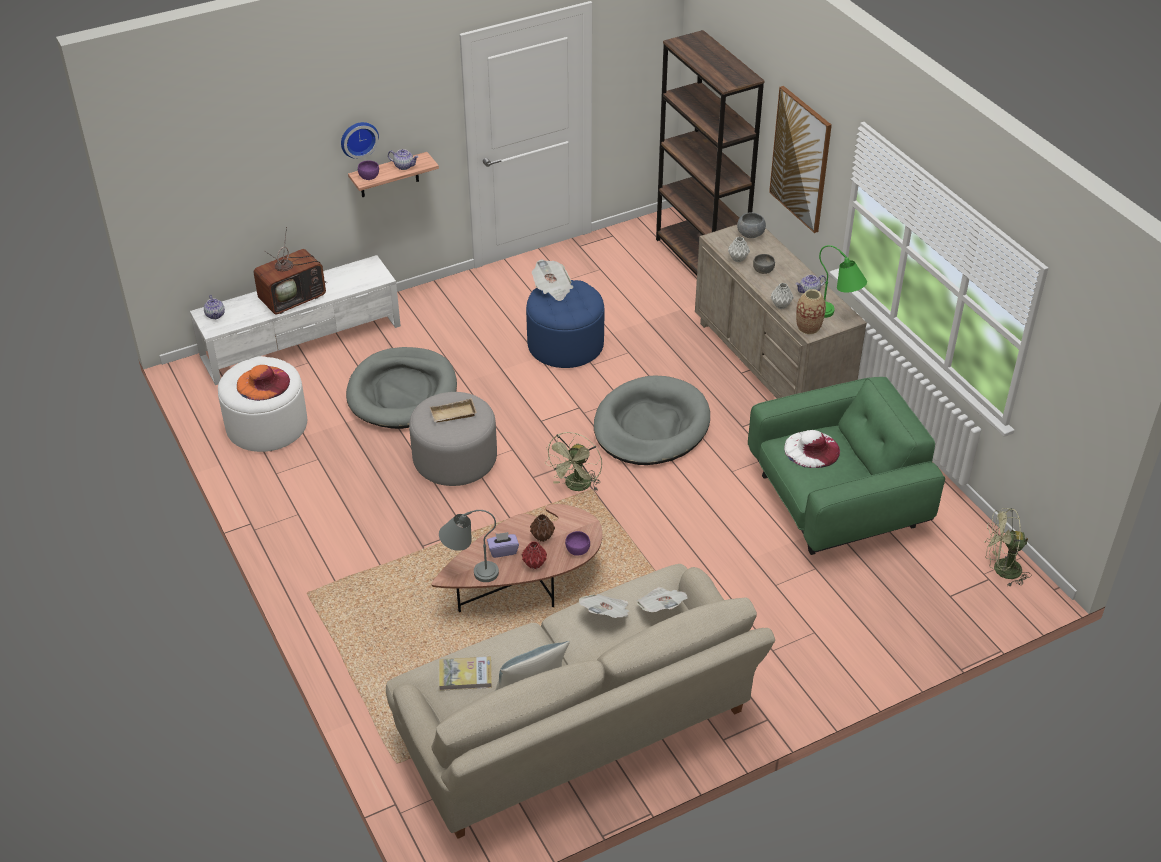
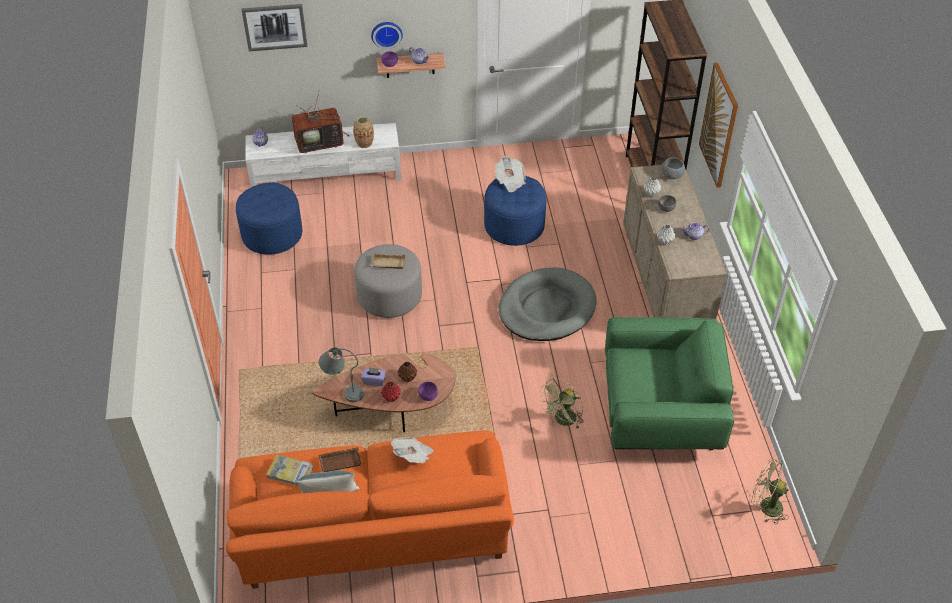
camera: 20 degrees right, 5 degrees up
white ottoman [218,356,307,452] -> blue ottoman [236,182,302,255]
orange hat [237,365,290,401] -> none
grey dog bed [346,347,457,429] -> none
beige sofa [386,564,775,839] -> orange sofa [226,431,514,589]
green fan [546,432,602,491] -> green fan moved to [539,378,584,429]
newspaper [636,587,688,612] -> none
white hat [784,430,840,468] -> none
vase [796,289,826,334] -> vase moved to [353,116,374,148]
green table lamp [819,245,867,318] -> none
none -> picture [242,4,307,51]
none -> brown tray [319,447,362,472]

